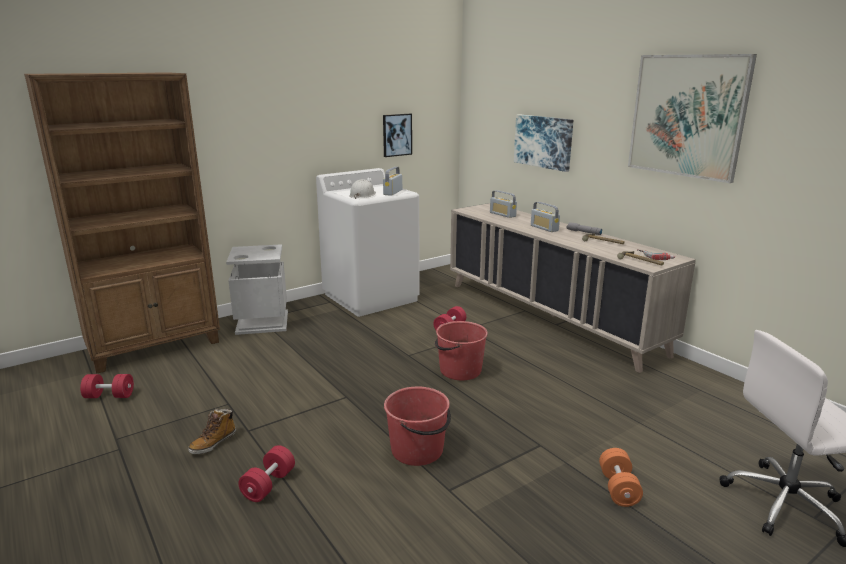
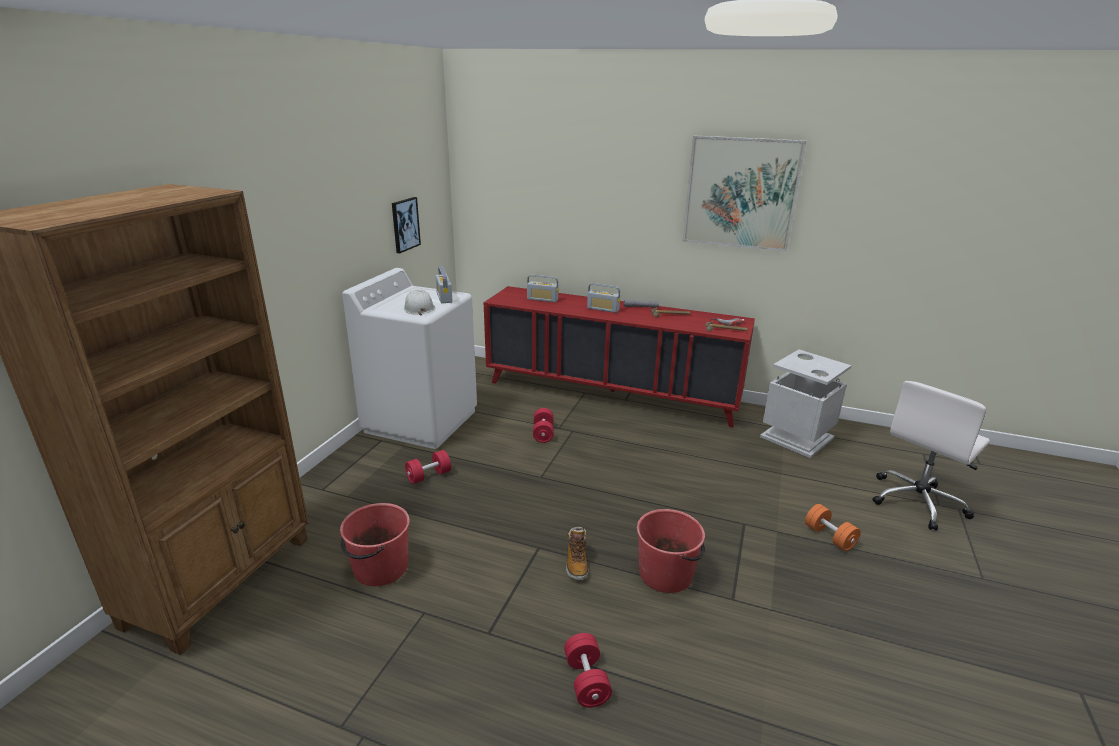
camera: 35 degrees left, 5 degrees up
red dumbbell [80,374,134,398] -> red dumbbell moved to [405,450,451,484]
boot [188,409,236,454] -> boot moved to [566,526,588,580]
grey trash can [226,244,288,335] -> grey trash can moved to [760,349,852,458]
red bucket [435,321,488,380] -> red bucket moved to [340,503,410,586]
beige cabinet [450,203,696,373] -> red cabinet [484,286,755,428]
picture [514,114,573,172] -> none

